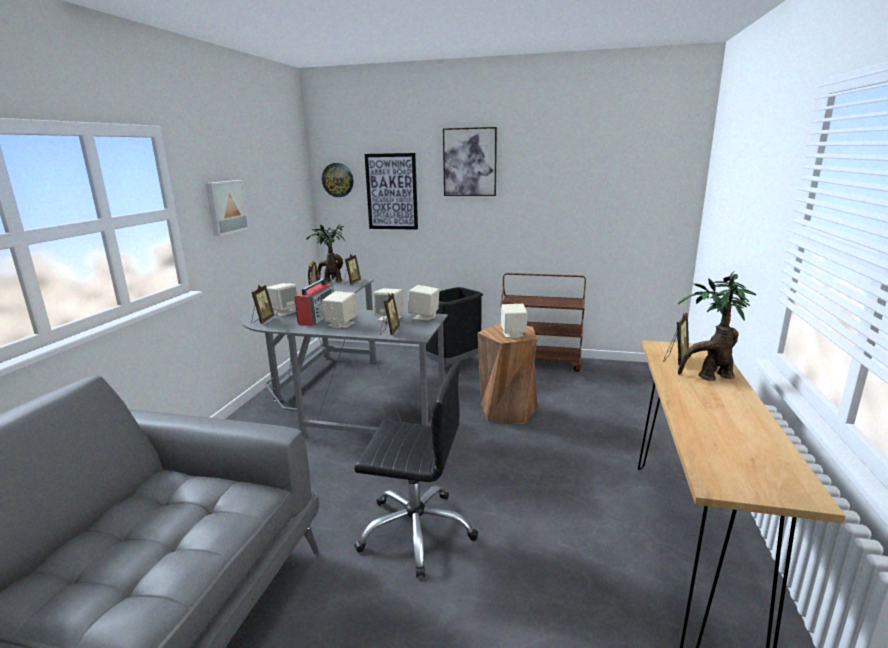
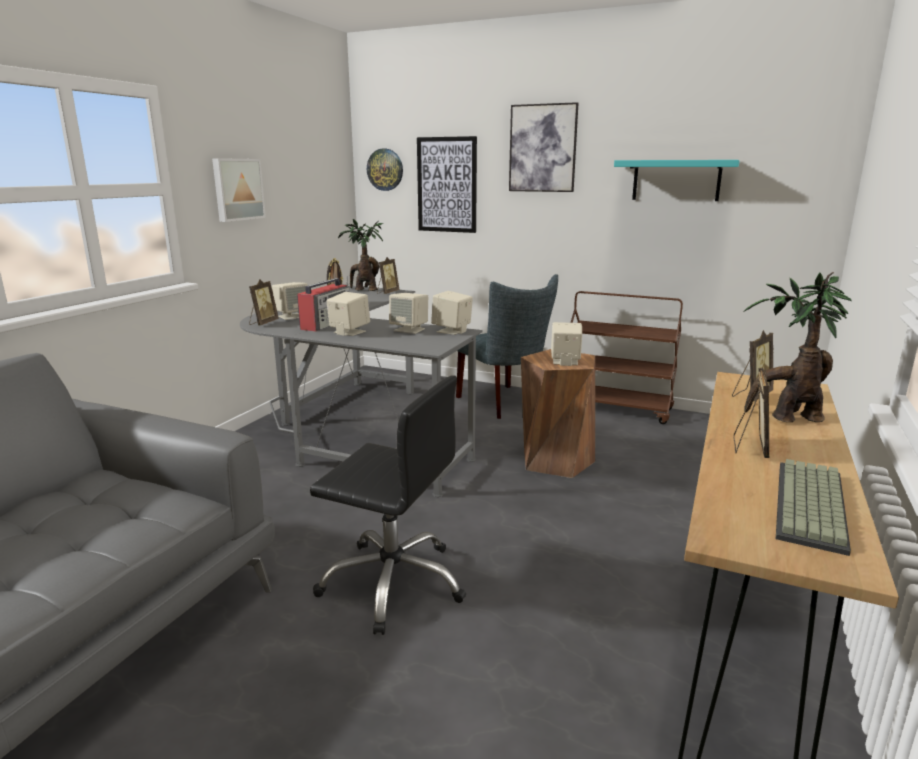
camera: 10 degrees right, 0 degrees up
picture frame [380,293,400,335] -> picture frame moved to [733,368,769,458]
black trash can [426,287,483,365] -> grey chair [456,274,558,419]
none -> turquoise shelf [614,160,740,201]
none -> keyboard [776,459,851,556]

